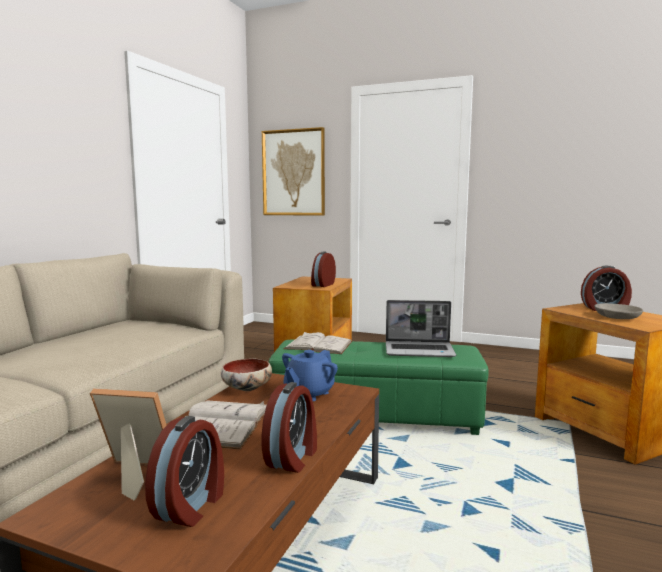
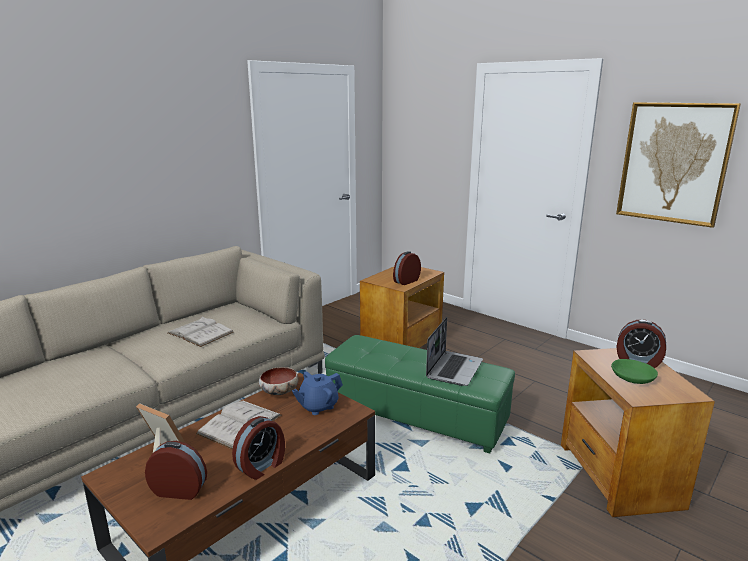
camera: 20 degrees right, 10 degrees up
alarm clock [145,416,224,527] -> alarm clock turned 120 degrees counterclockwise [145,441,207,500]
picture [262,127,325,216] -> picture moved to [616,102,741,228]
white book [284,332,352,354] -> white book moved to [168,317,234,347]
laptop [386,300,457,357] -> laptop turned 90 degrees counterclockwise [426,317,483,386]
grey bowl [594,303,643,319] -> green bowl [611,359,658,384]

